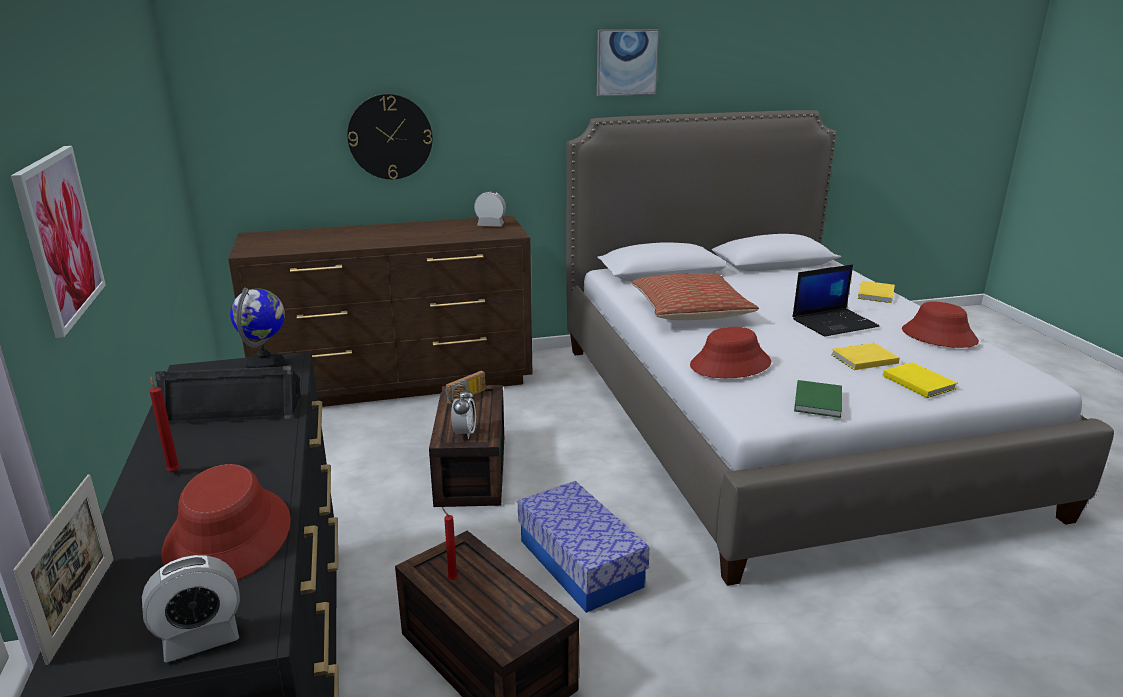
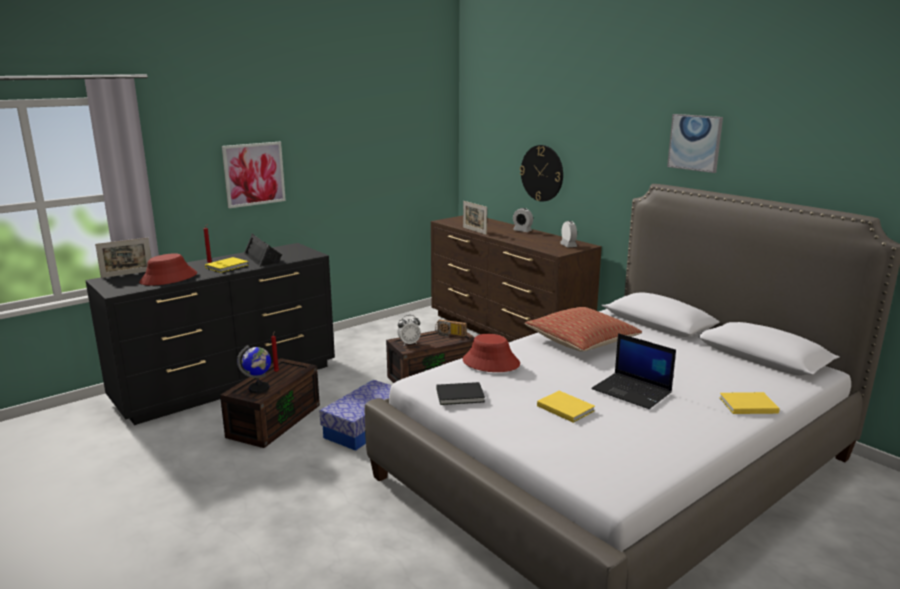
camera: 65 degrees right, 5 degrees down
alarm clock [142,555,240,662] -> alarm clock moved to [513,208,533,232]
globe [230,287,285,368] -> globe moved to [237,345,271,394]
green book [794,380,842,418] -> black book [436,382,485,405]
yellow book [883,362,957,398] -> yellow book moved to [205,257,248,273]
red hat [902,302,979,348] -> none
none -> picture frame [463,201,487,235]

